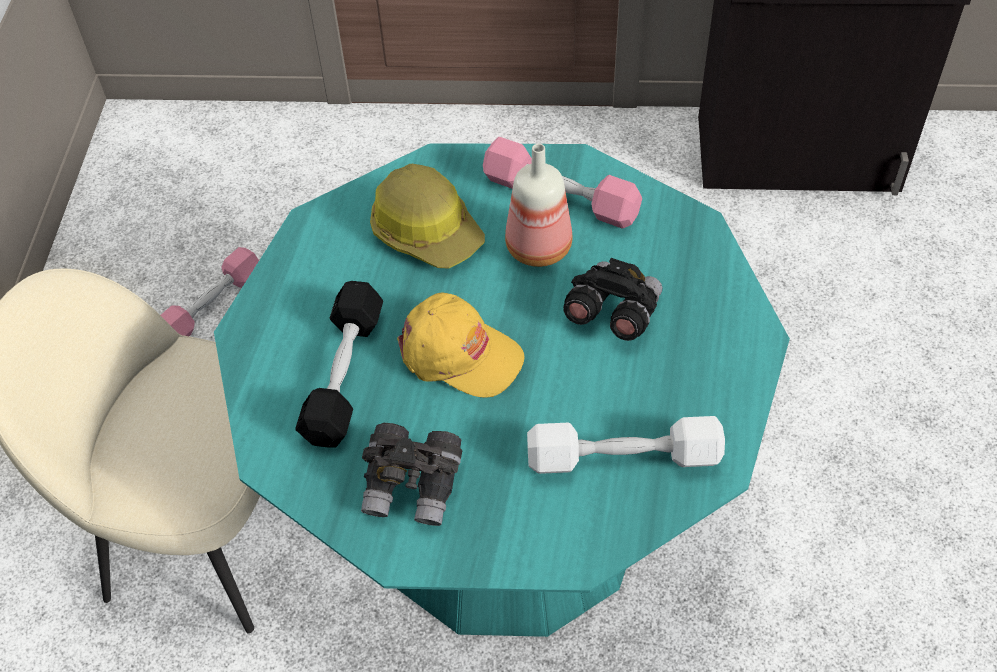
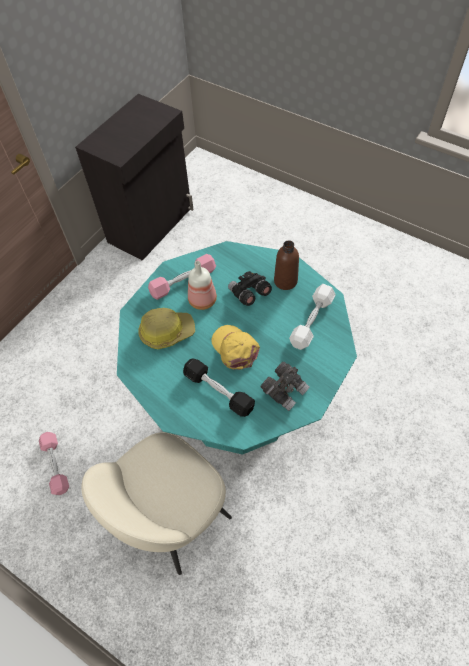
camera: 60 degrees left, 5 degrees up
yellow cap [397,293,524,398] -> yellow cap turned 90 degrees counterclockwise [211,325,260,370]
none -> brown bottle [274,240,299,290]

